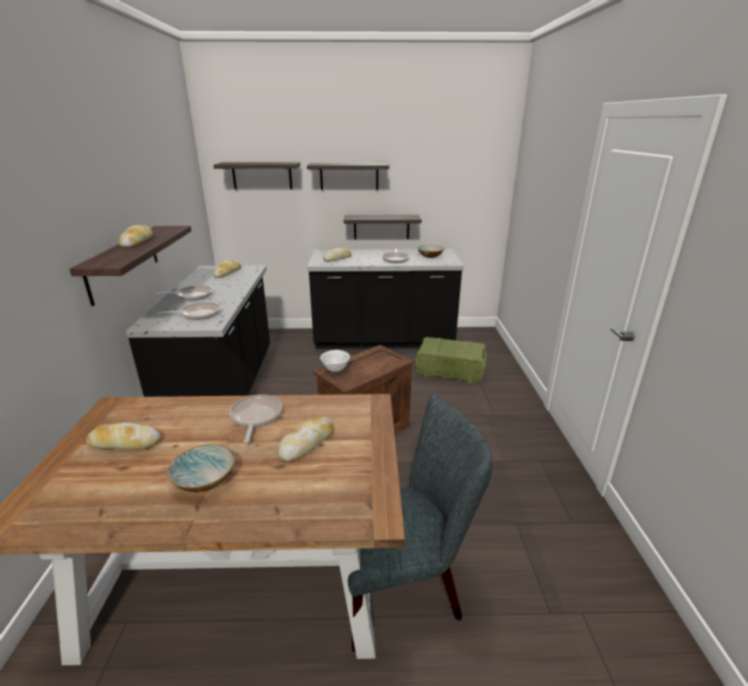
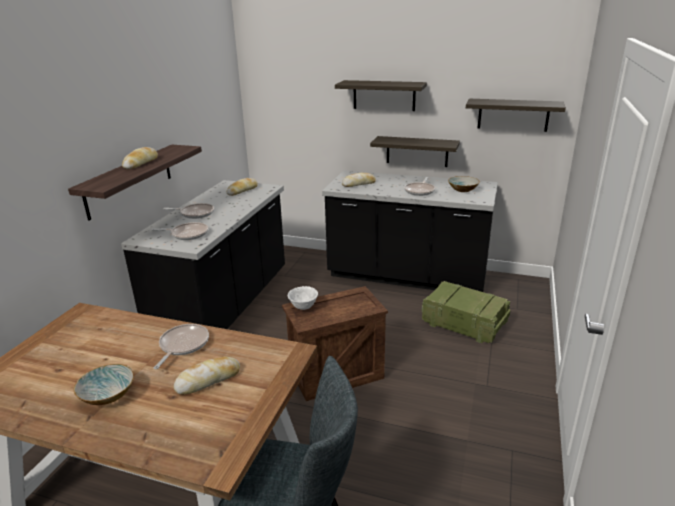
camera: 20 degrees right, 0 degrees up
bread [86,423,161,450] -> none
shelf [213,162,300,190] -> shelf moved to [466,99,566,132]

